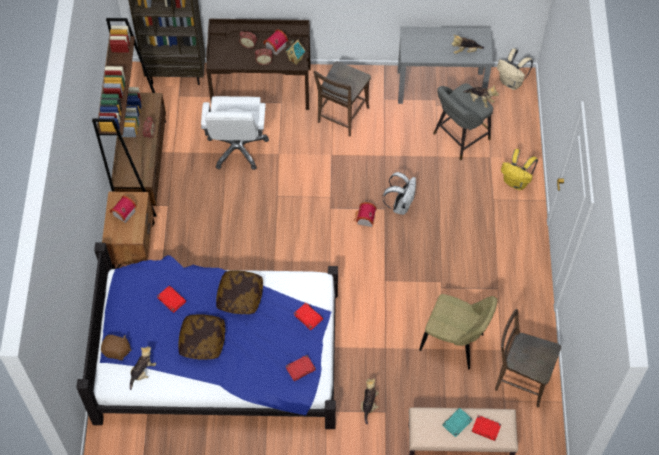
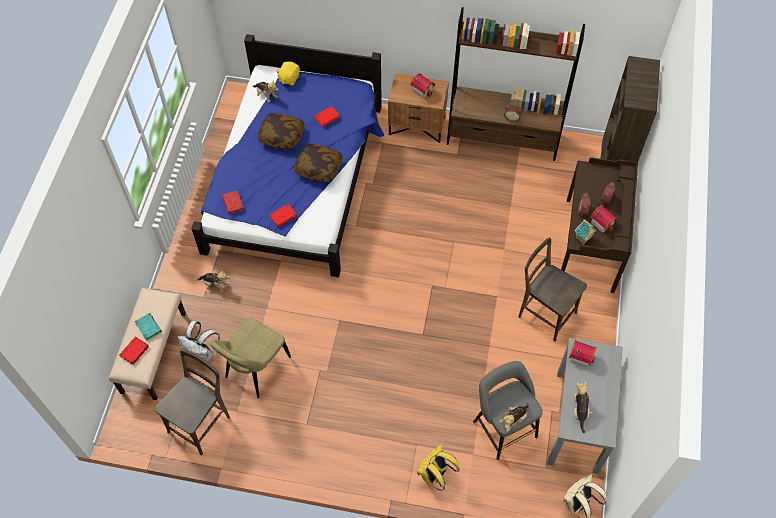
camera: 100 degrees right, 0 degrees up
brown plush toy [101,335,132,360] -> yellow plush toy [276,61,300,86]
white office chair [201,96,269,170] -> none
toy house [354,202,377,227] -> toy house moved to [569,340,596,367]
white backpack [382,172,416,215] -> white backpack moved to [177,321,220,362]

